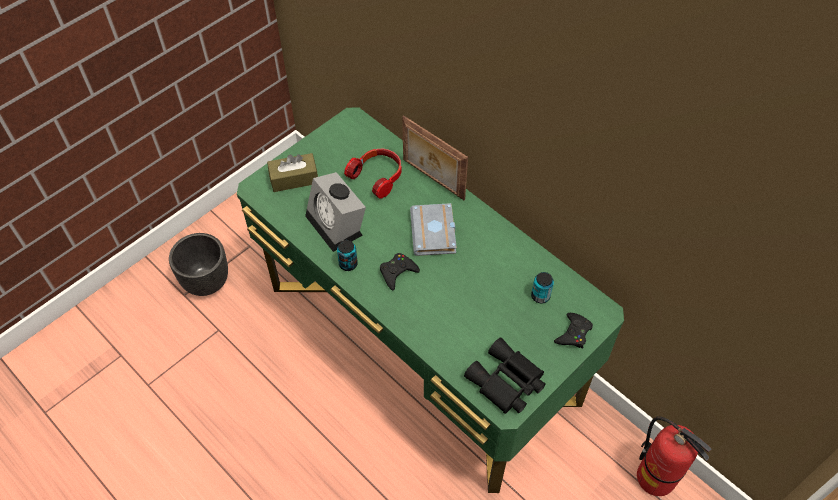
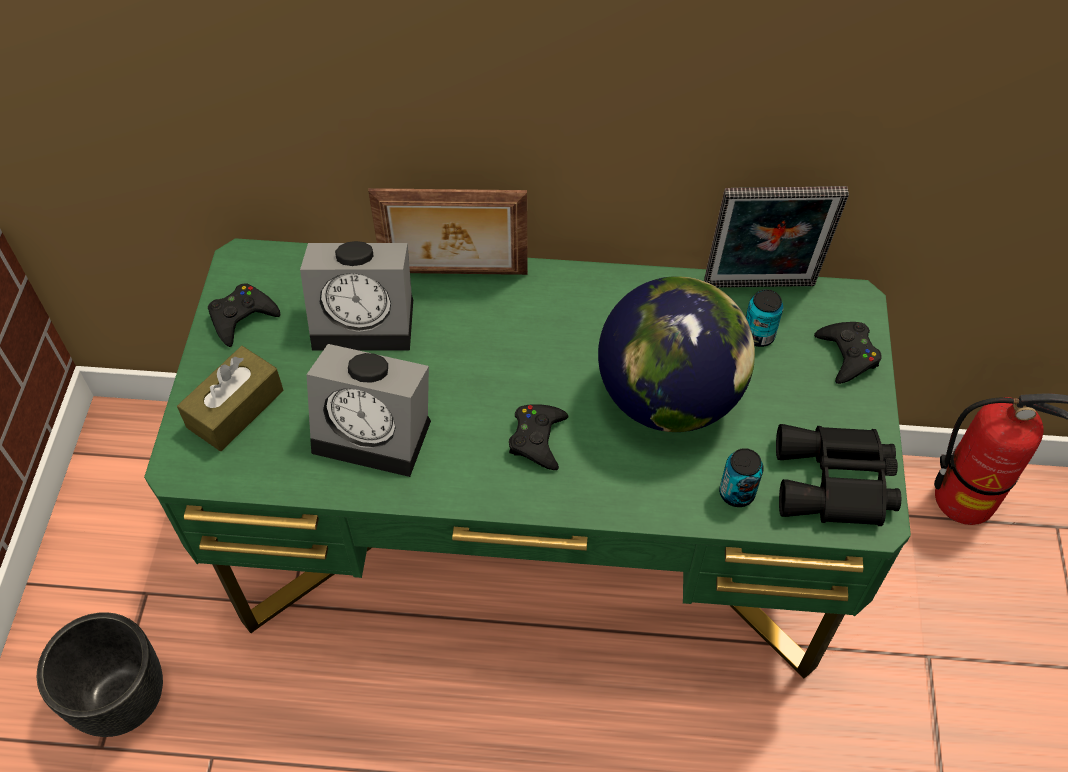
camera: 40 degrees left, 0 degrees up
can [337,240,358,271] -> can moved to [719,448,764,507]
headphones [344,149,402,199] -> alarm clock [300,241,413,351]
grey book [410,203,457,256] -> none
none -> black game controller [208,283,280,347]
none -> globe [598,276,755,432]
none -> picture frame [704,186,849,287]

